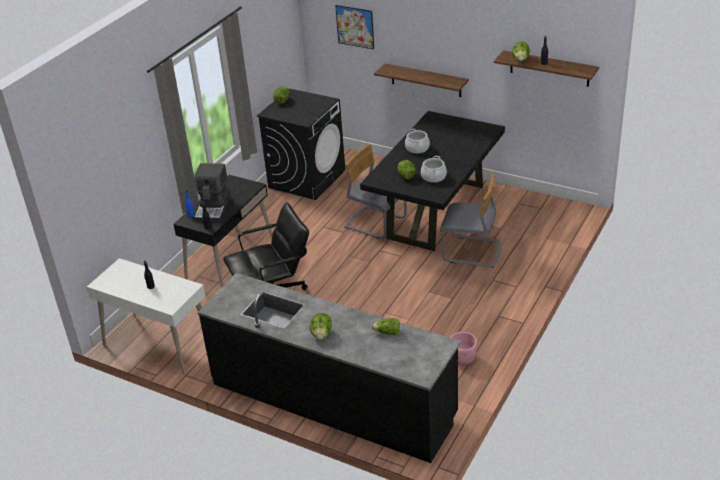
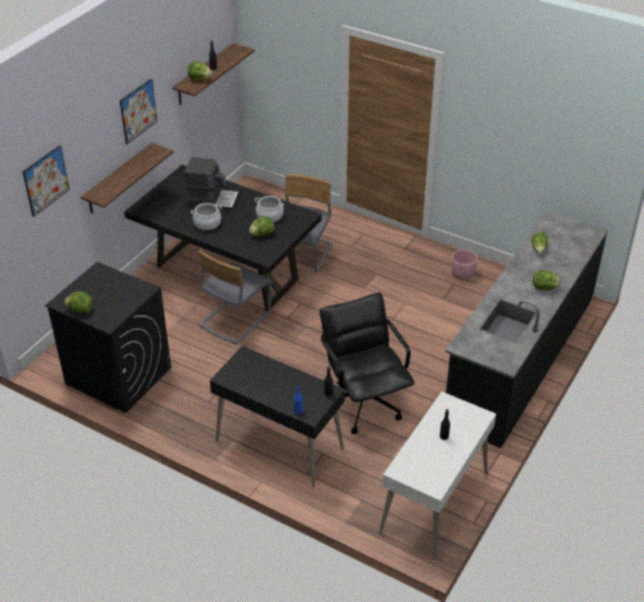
camera: 90 degrees left, 5 degrees up
coffee machine [194,163,230,222] -> coffee machine moved to [184,157,239,211]
none -> picture [120,79,157,144]

